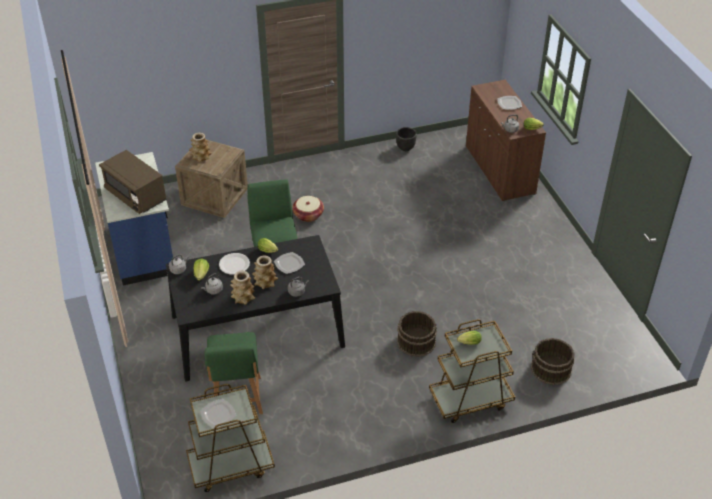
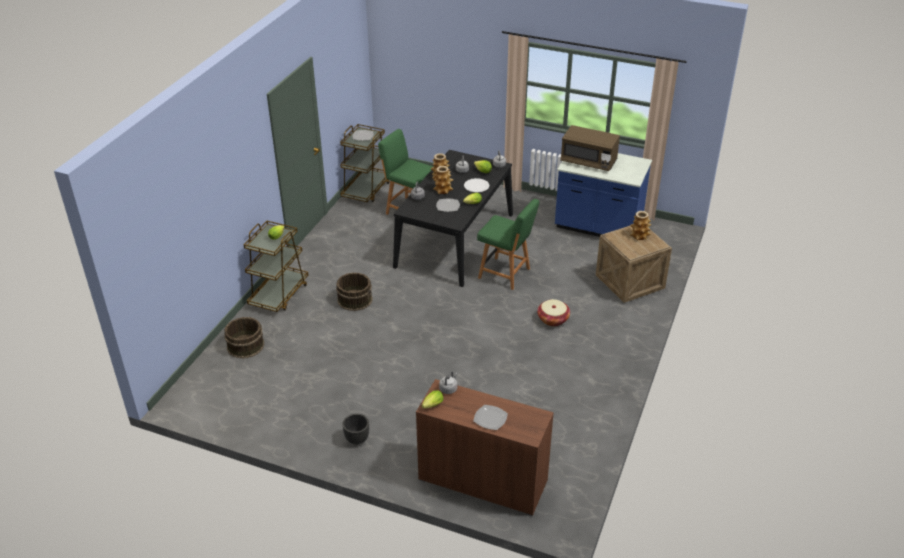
camera: 130 degrees right, 5 degrees down
brown microwave [99,150,167,214] -> brown microwave turned 150 degrees counterclockwise [560,125,620,171]
black planter [396,127,417,151] -> black planter moved to [343,414,369,445]

